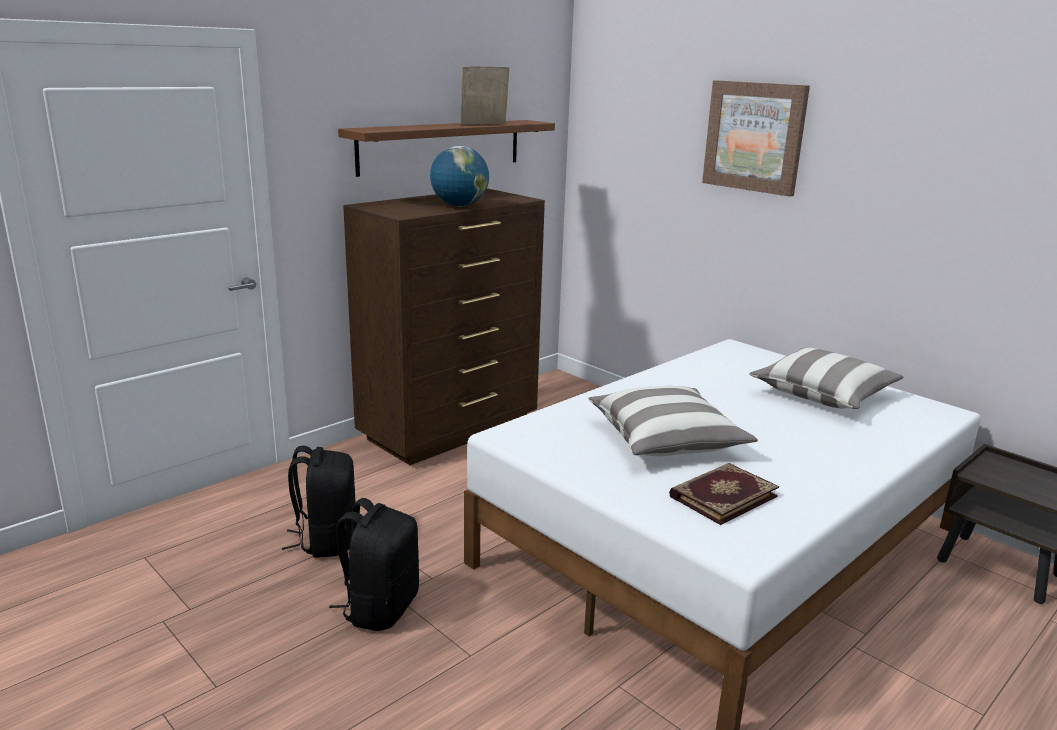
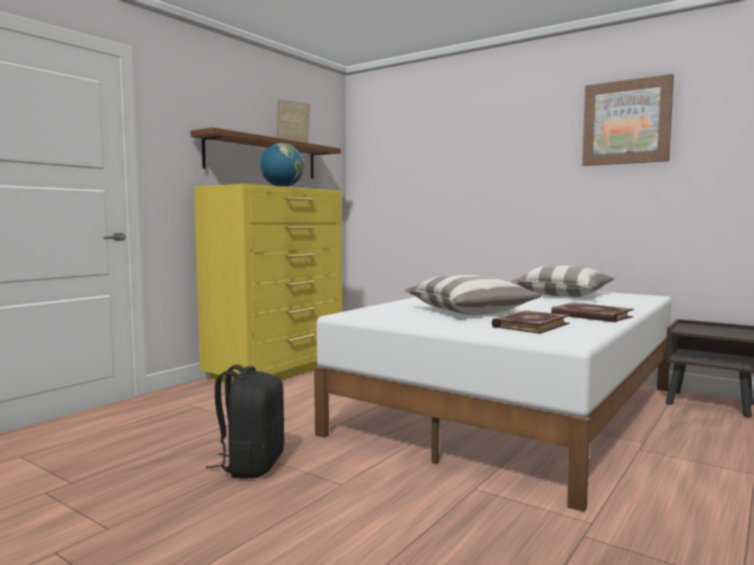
camera: 10 degrees left, 15 degrees down
black backpack [282,446,356,558] -> none
brown dresser [343,188,545,465] -> yellow dresser [194,184,342,385]
picture [702,80,810,197] -> picture moved to [582,74,674,166]
none -> book [551,302,634,322]

